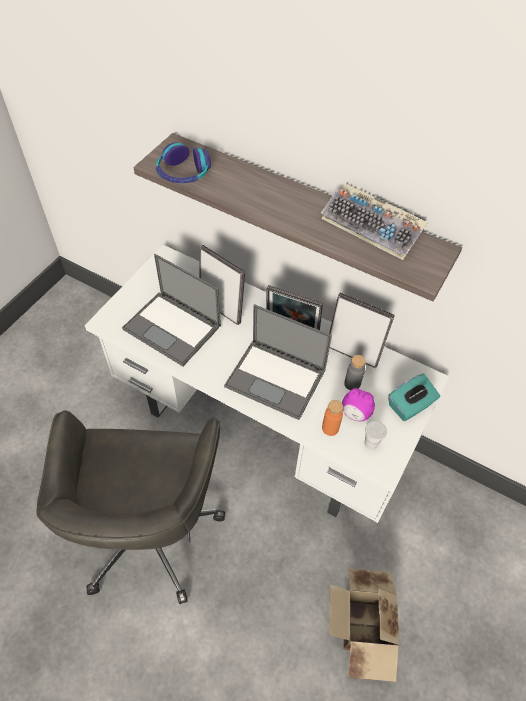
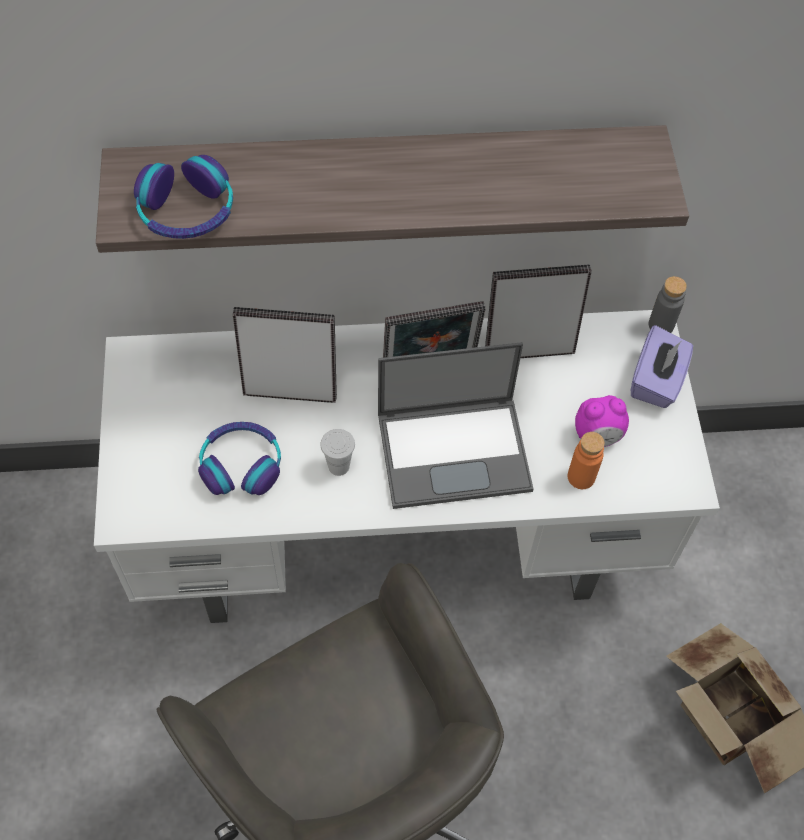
camera: 35 degrees left, 5 degrees up
laptop [122,254,221,366] -> headphones [198,422,281,495]
keyboard [321,183,428,260] -> none
grey bottle [344,355,366,390] -> grey bottle moved to [649,276,687,333]
white cup [365,421,387,450] -> white cup moved to [320,429,355,476]
turquoise tissue box [389,374,440,421] -> purple tissue box [631,325,693,408]

